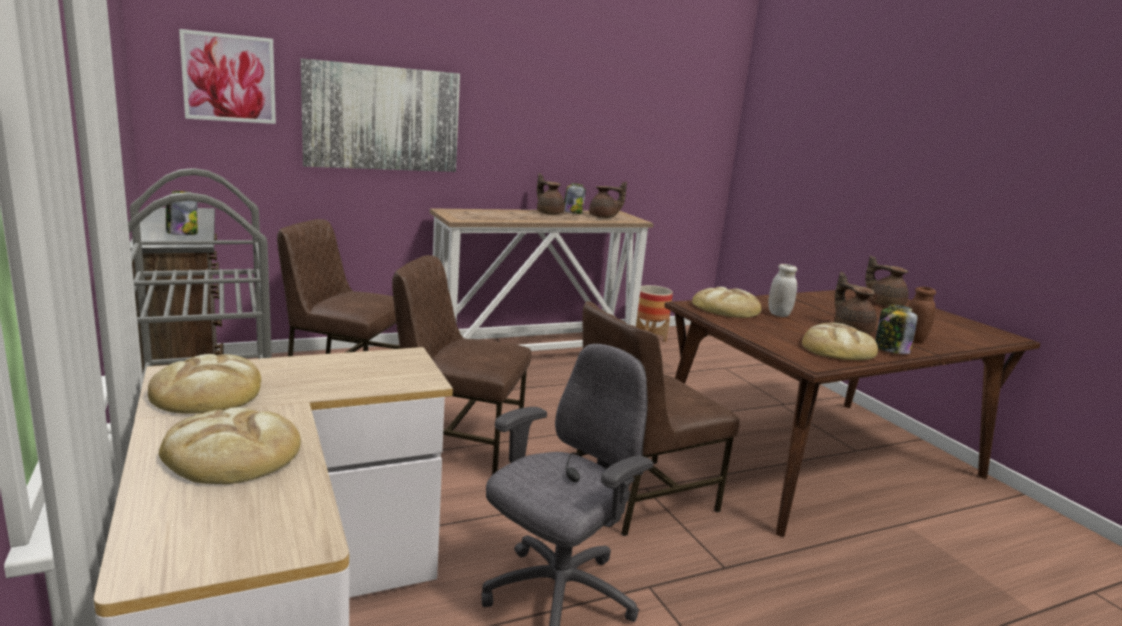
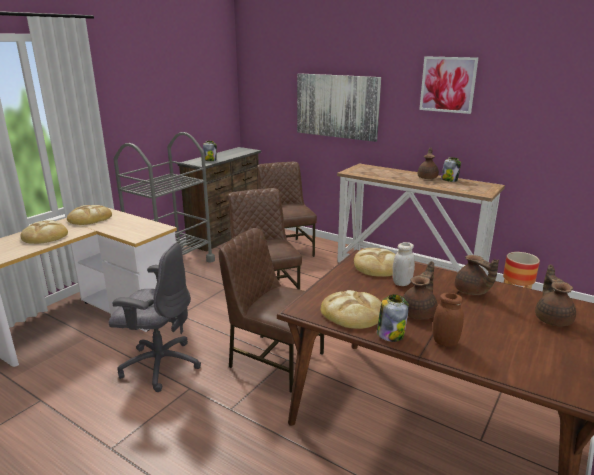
camera: 60 degrees right, 5 degrees up
picture [179,29,276,124] -> picture moved to [419,56,478,114]
brown teapot [589,181,627,218] -> brown teapot moved to [455,255,499,295]

